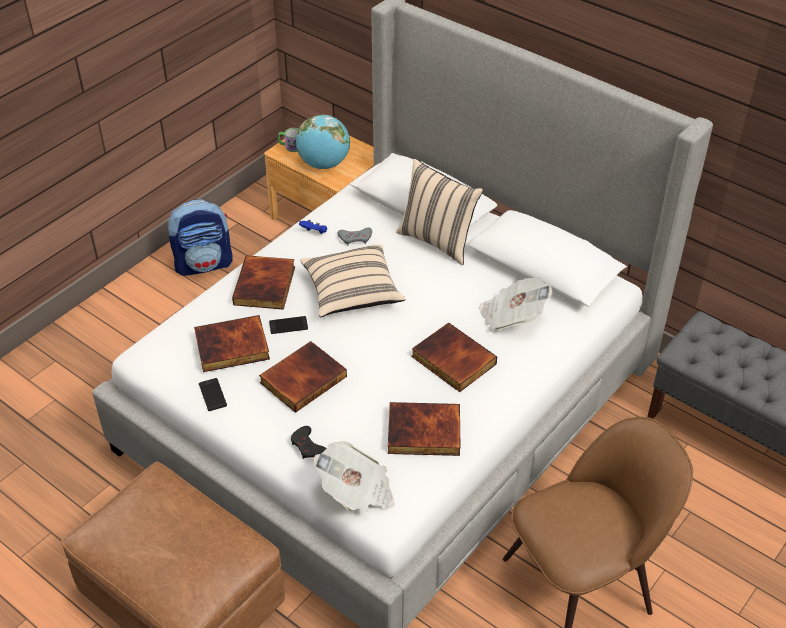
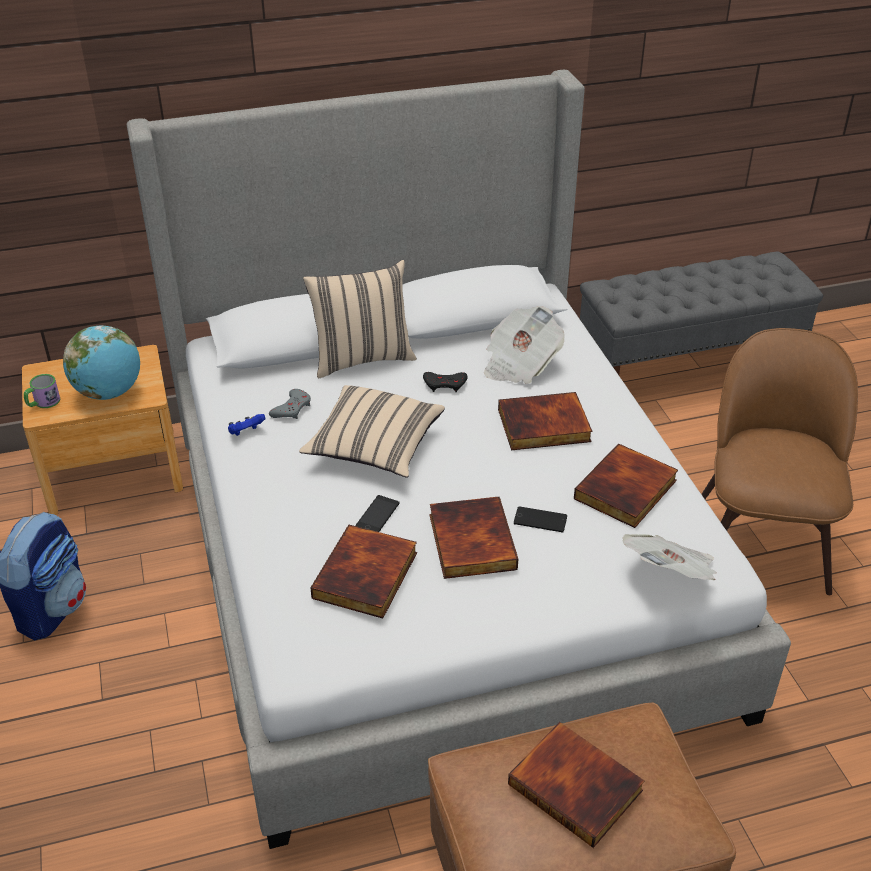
camera: 55 degrees left, 5 degrees down
phone [199,378,227,411] -> phone moved to [514,506,567,532]
book [232,255,295,310] -> book moved to [508,722,645,848]
black game controller [291,426,327,459] -> black game controller moved to [423,372,468,392]

